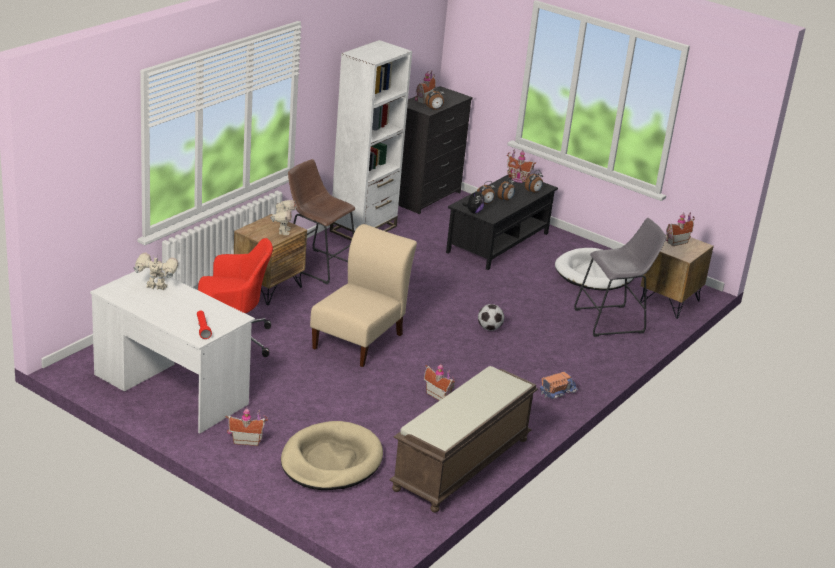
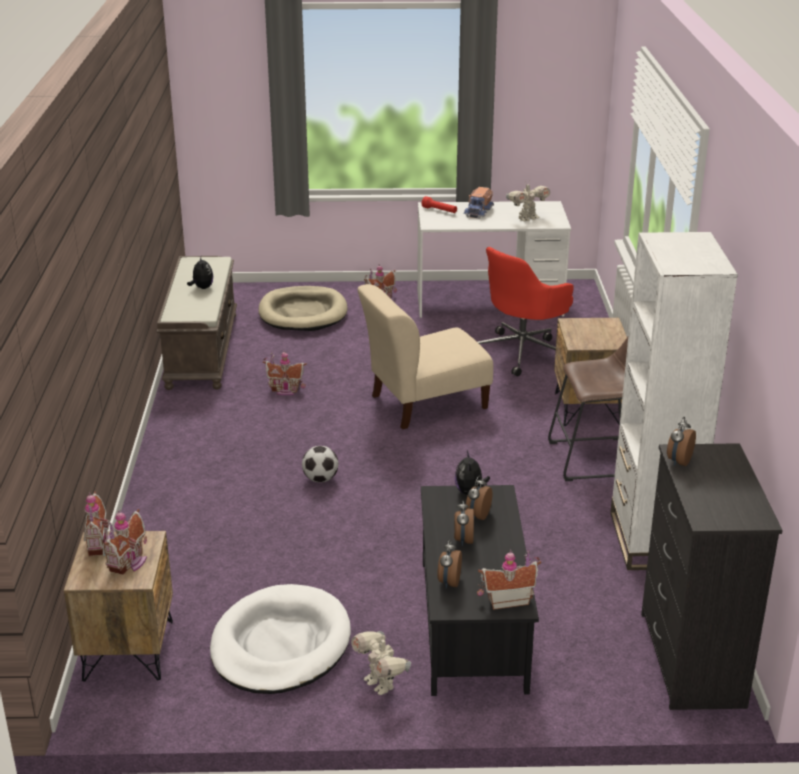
camera: 145 degrees right, 0 degrees up
toy robot [270,200,297,235] -> toy robot moved to [351,631,411,695]
beige chair [310,224,417,367] -> beige chair turned 75 degrees clockwise [358,284,493,429]
toy house [415,70,436,104] -> toy house moved to [84,491,110,556]
toy truck [540,371,578,399] -> toy truck moved to [464,187,494,219]
grey stool [574,218,666,337] -> none
none -> plush toy [187,257,213,289]

